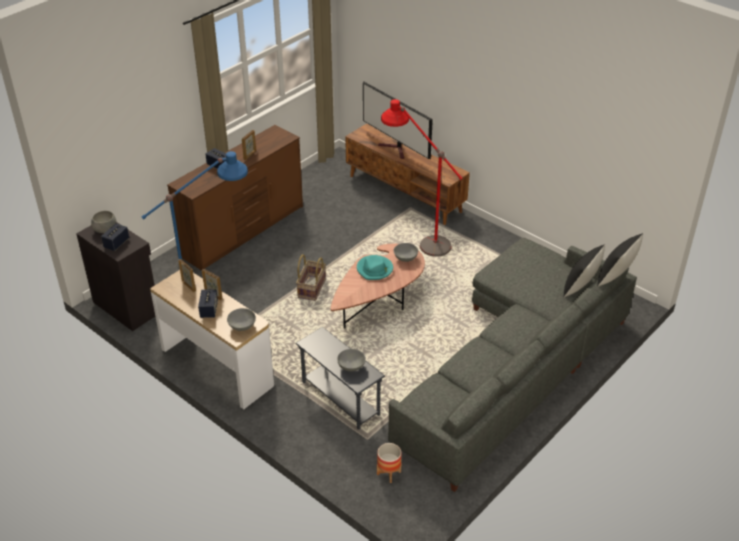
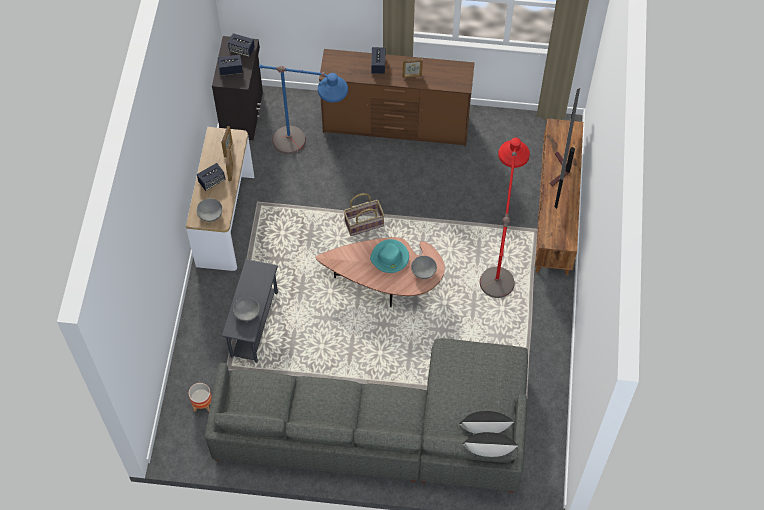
camera: 55 degrees right, 20 degrees up
grey bowl [91,211,117,233] -> speaker [228,33,255,57]

